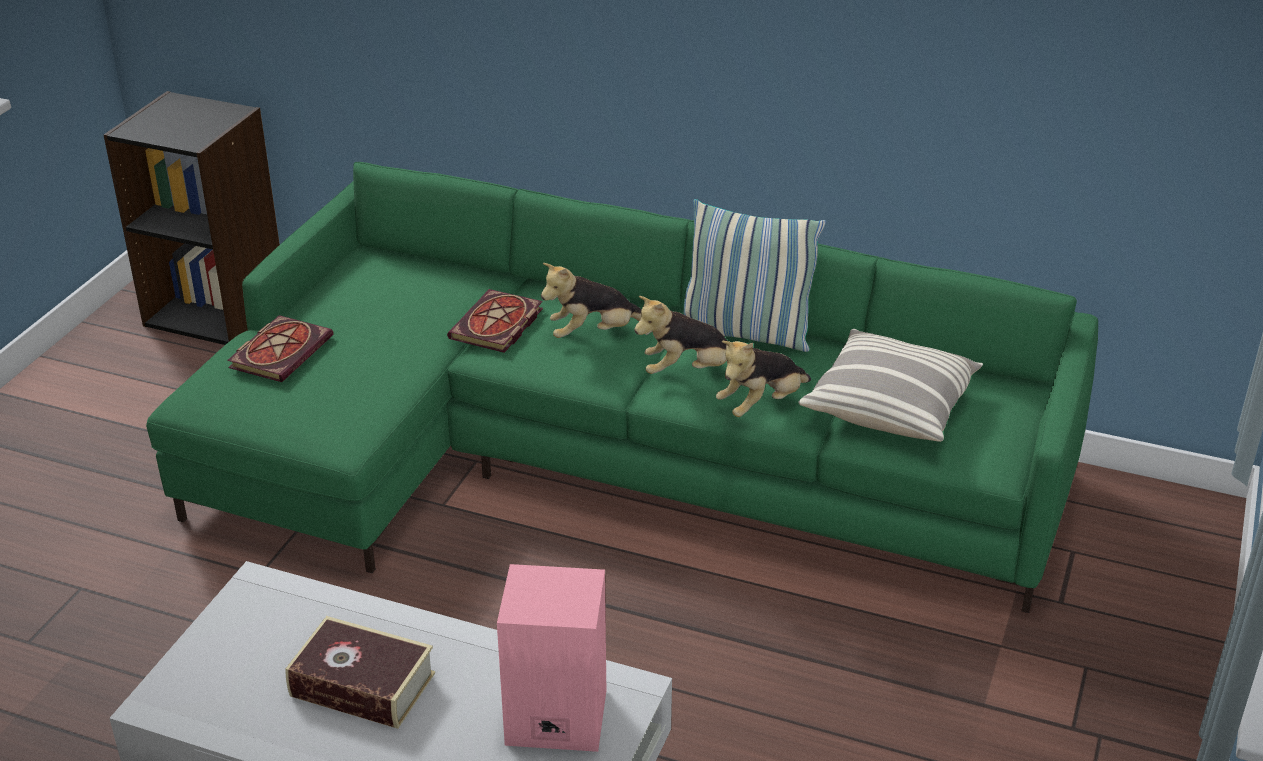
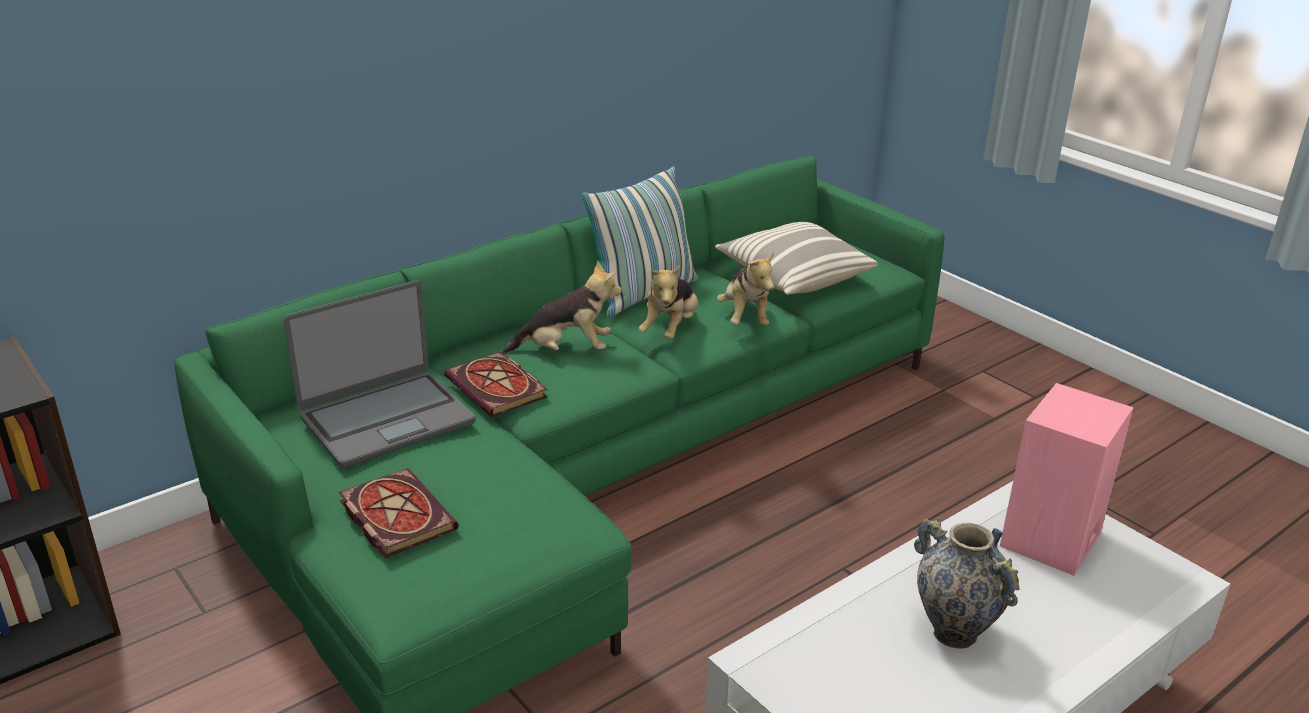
camera: 60 degrees left, 5 degrees down
book [285,616,435,729] -> vase [914,518,1020,649]
plush toy [541,263,642,338] -> plush toy turned 105 degrees counterclockwise [502,261,622,354]
none -> laptop [284,280,476,468]

